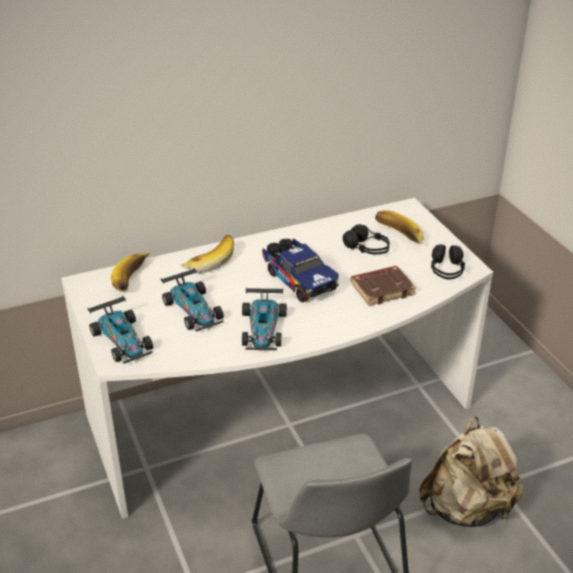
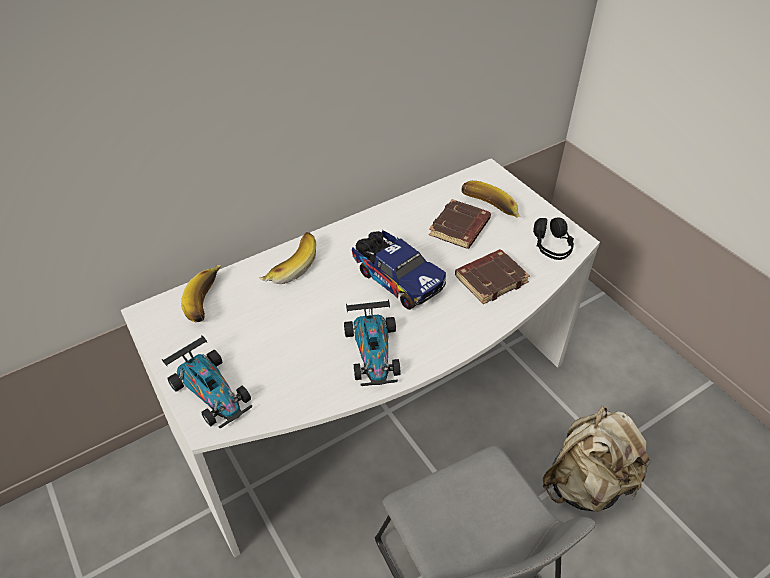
camera: 10 degrees left, 10 degrees up
toy car [160,268,224,331] -> none
black headphones [343,224,390,254] -> brown book [429,199,491,249]

